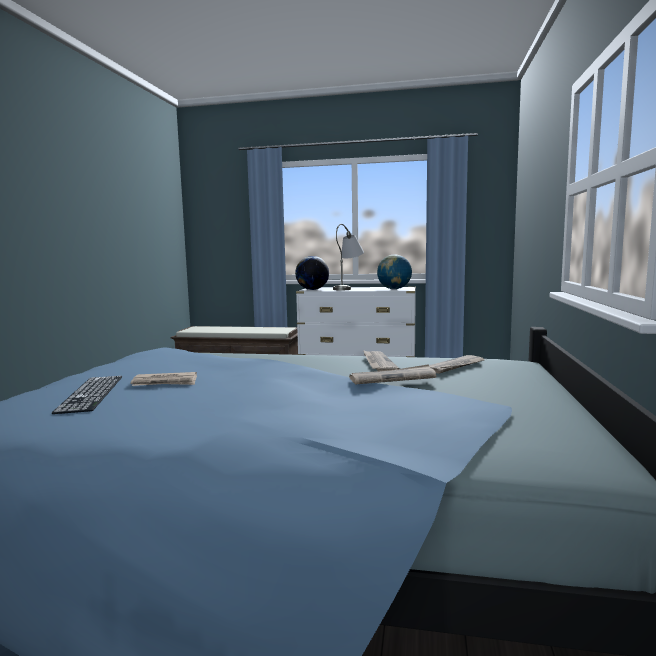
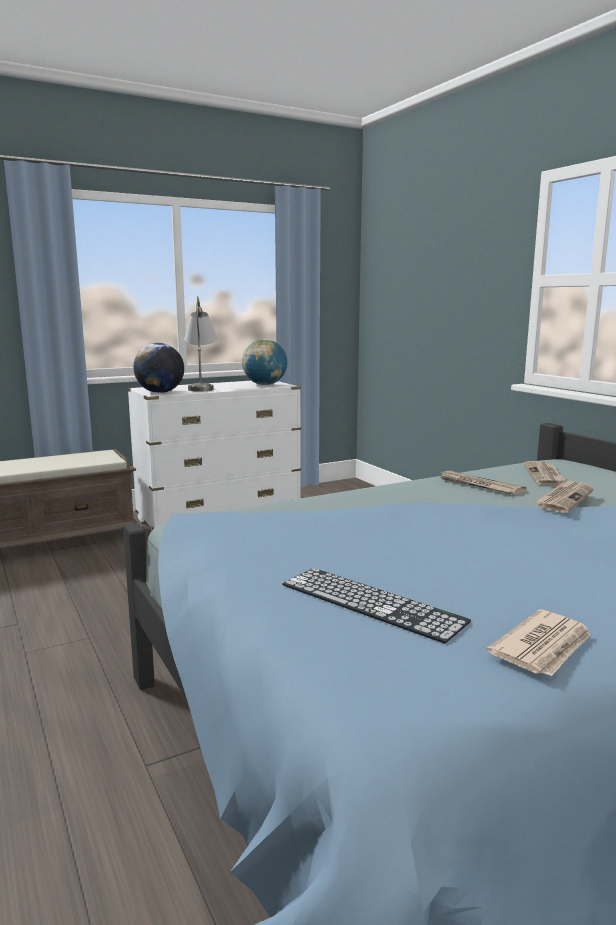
camera: 40 degrees left, 5 degrees up
newspaper [131,372,197,386] -> newspaper moved to [487,610,591,676]

